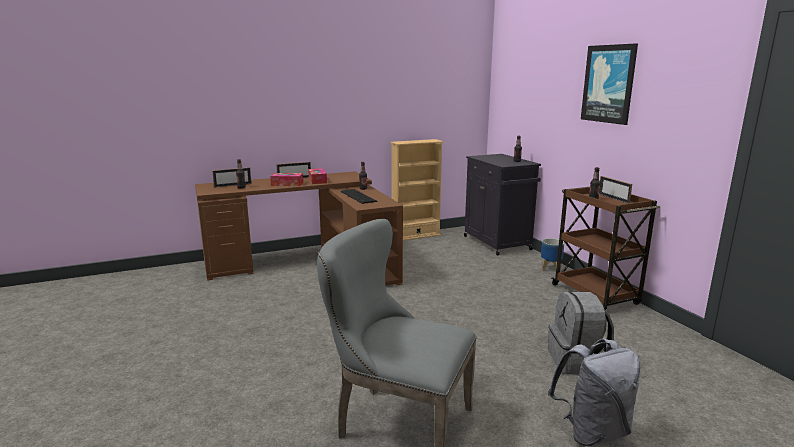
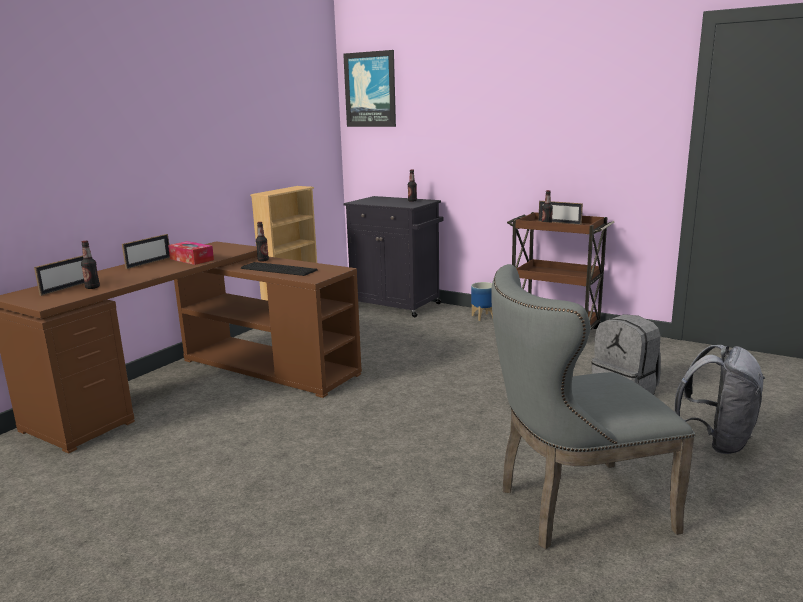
camera: 35 degrees left, 0 degrees up
tissue box [270,173,303,186] -> none
picture [581,43,638,125] -> picture moved to [343,50,396,127]

